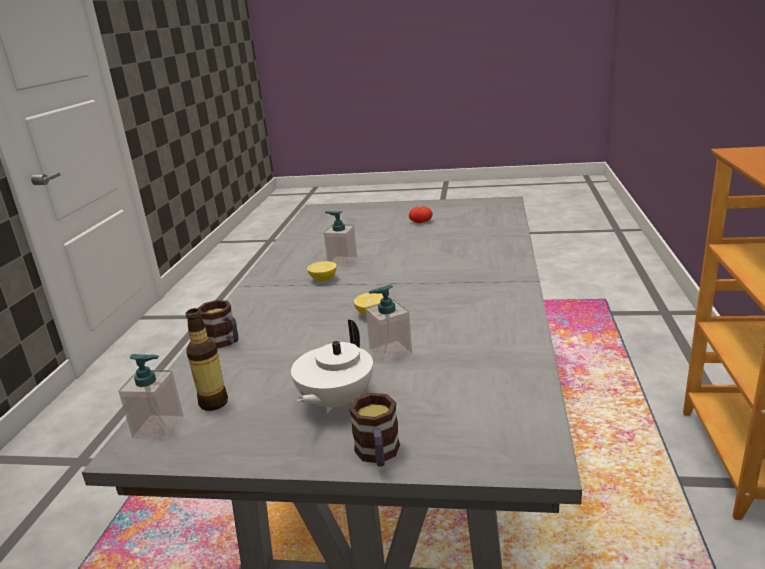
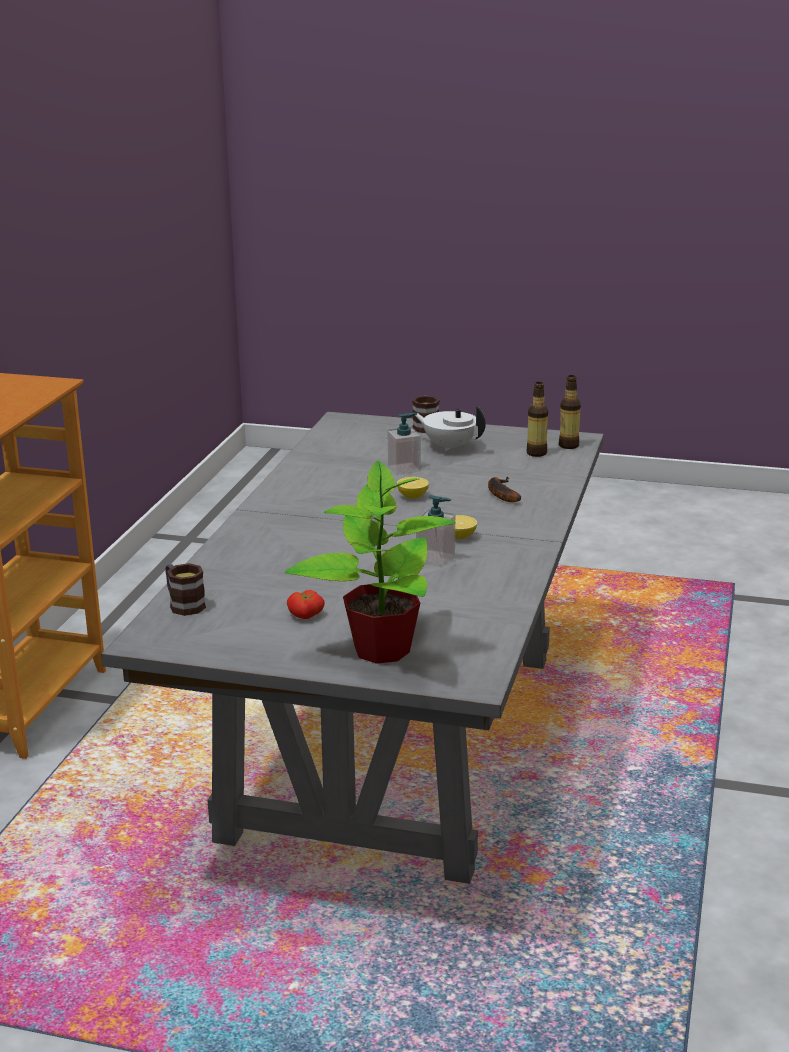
camera: 175 degrees left, 0 degrees up
soap dispenser [118,354,184,439] -> bottle [559,375,581,449]
mug [197,300,238,349] -> mug moved to [165,563,206,616]
white teapot [291,320,373,414] -> white teapot turned 90 degrees counterclockwise [415,406,486,452]
none -> potted plant [285,461,456,664]
none -> banana [488,477,521,502]

